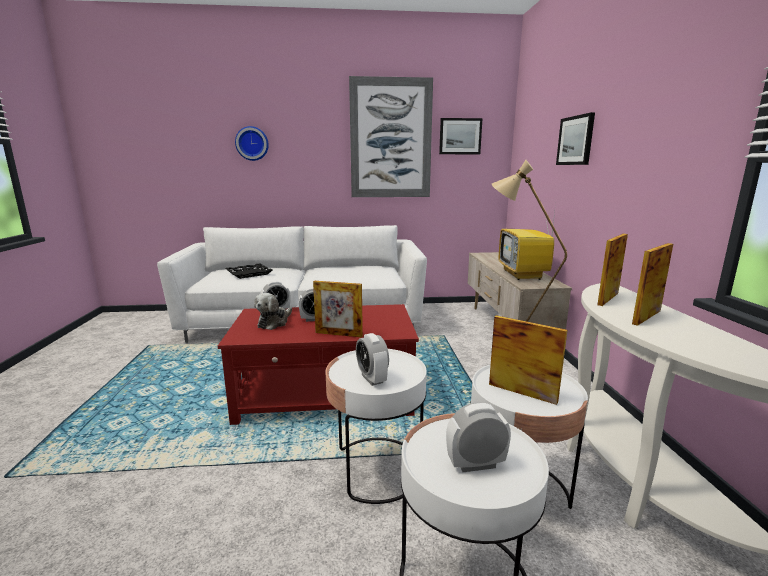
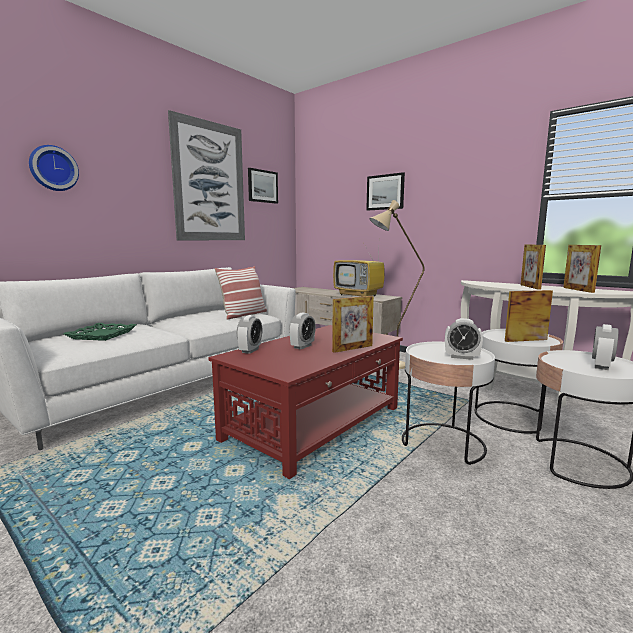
camera: 45 degrees left, 5 degrees down
black tray [225,263,272,279] -> green tray [64,323,136,341]
plush toy [254,293,292,330] -> none
picture frame [597,234,628,306] -> picture frame moved to [563,245,601,293]
none -> pillow [215,266,267,320]

